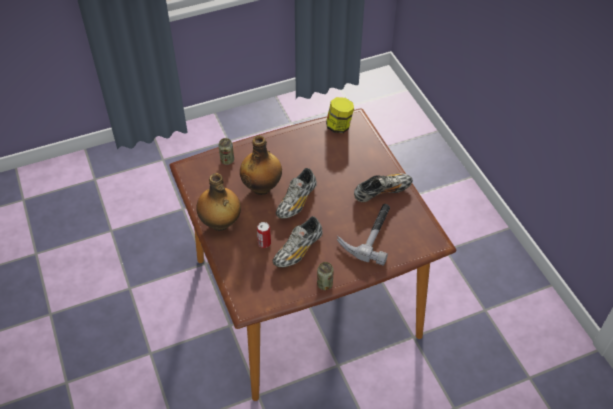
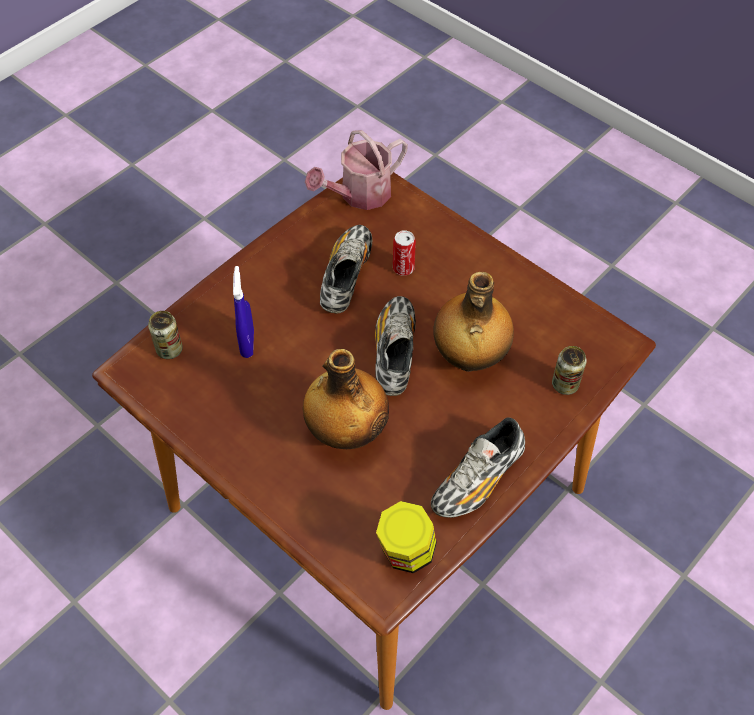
camera: 155 degrees right, 5 degrees up
bottle [196,173,241,231] -> bottle moved to [303,349,389,449]
can [317,262,334,290] -> can moved to [148,311,183,359]
hammer [337,204,390,266] -> blue spray bottle [233,266,254,358]
shoe [354,173,413,202] -> shoe moved to [431,417,525,518]
none -> watering can [305,130,408,210]

